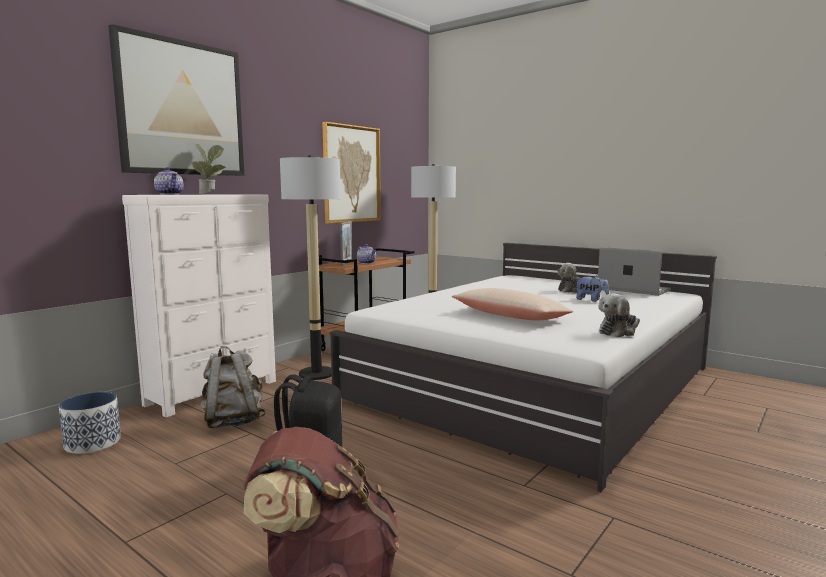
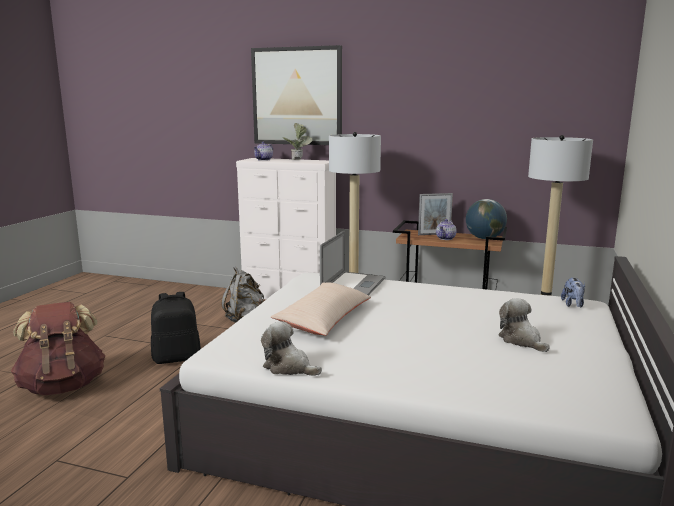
camera: 70 degrees right, 5 degrees up
planter [59,392,121,454] -> none
picture [322,122,381,224] -> none
plush toy [575,276,609,302] -> plush toy moved to [561,277,585,307]
laptop [598,247,671,296] -> laptop moved to [320,230,386,295]
none -> globe [466,199,507,239]

